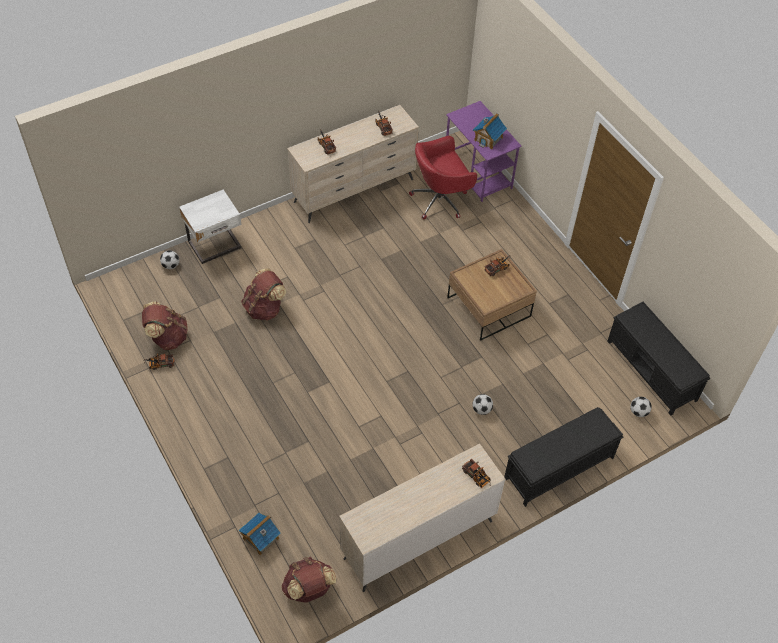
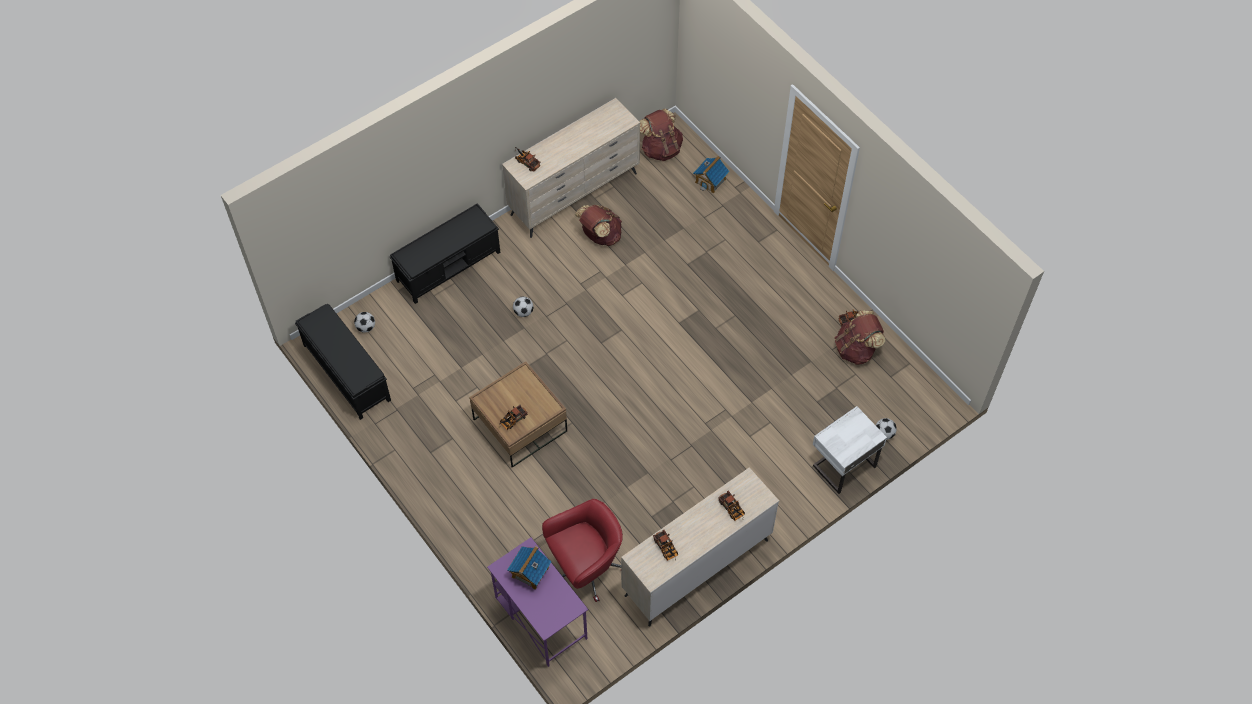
camera: 175 degrees right, 5 degrees up
brown backpack [241,268,286,321] -> brown backpack moved to [575,205,622,246]

